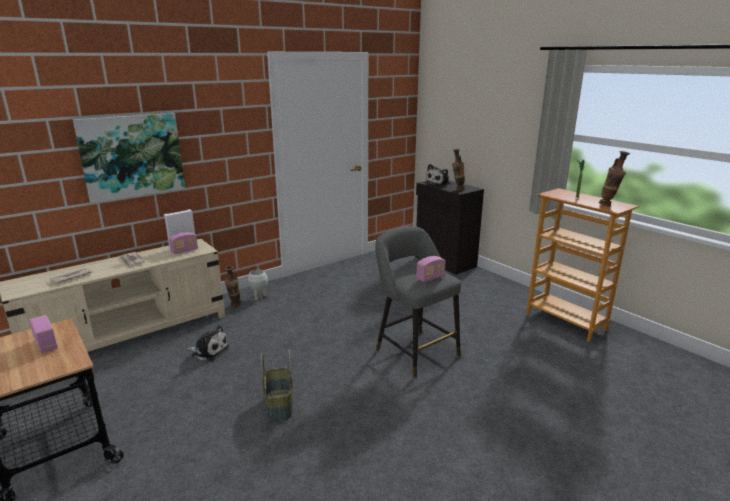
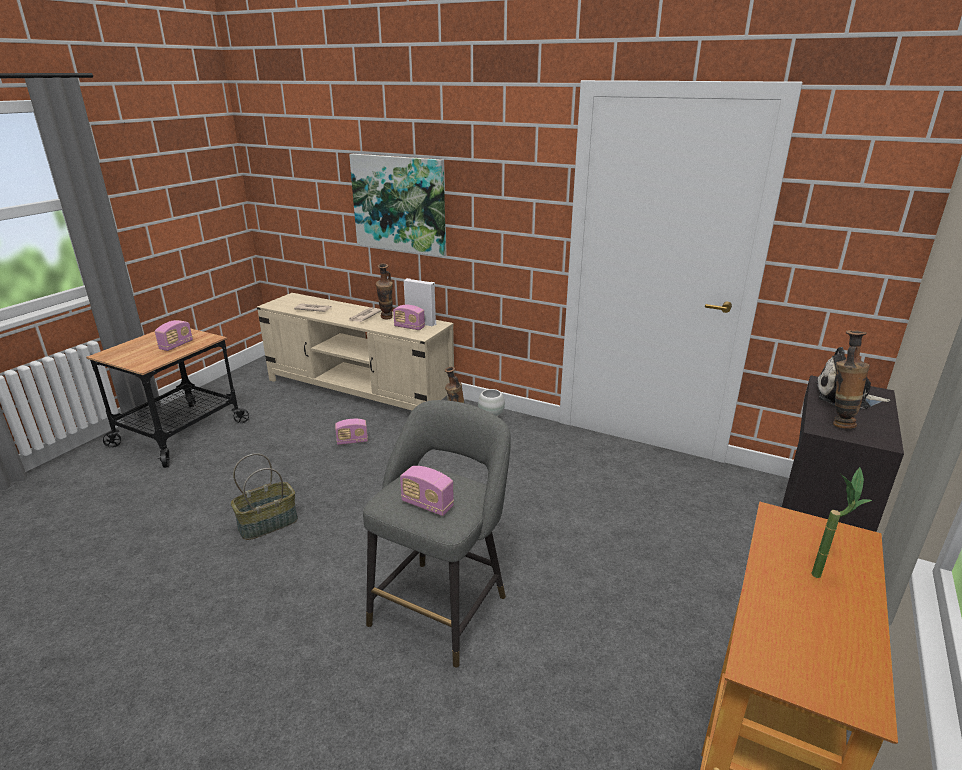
camera: 65 degrees right, 5 degrees up
plush toy [187,325,229,361] -> radio [335,419,368,445]
vase [599,151,630,206] -> vase moved to [376,263,393,319]

